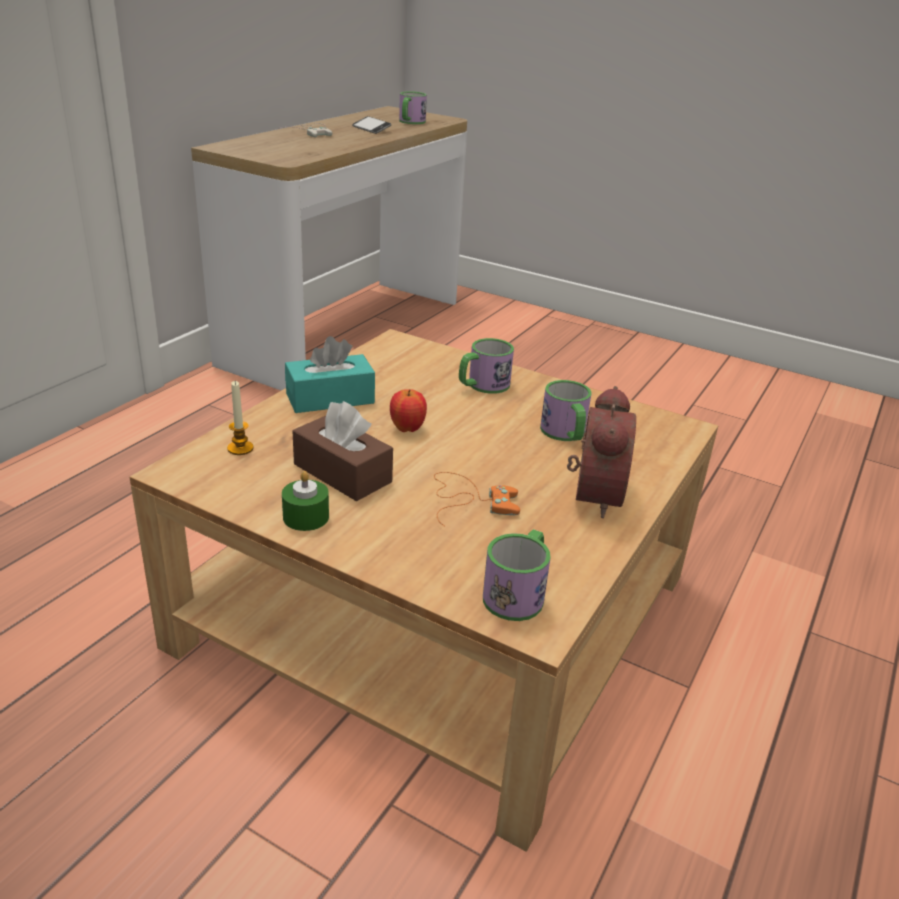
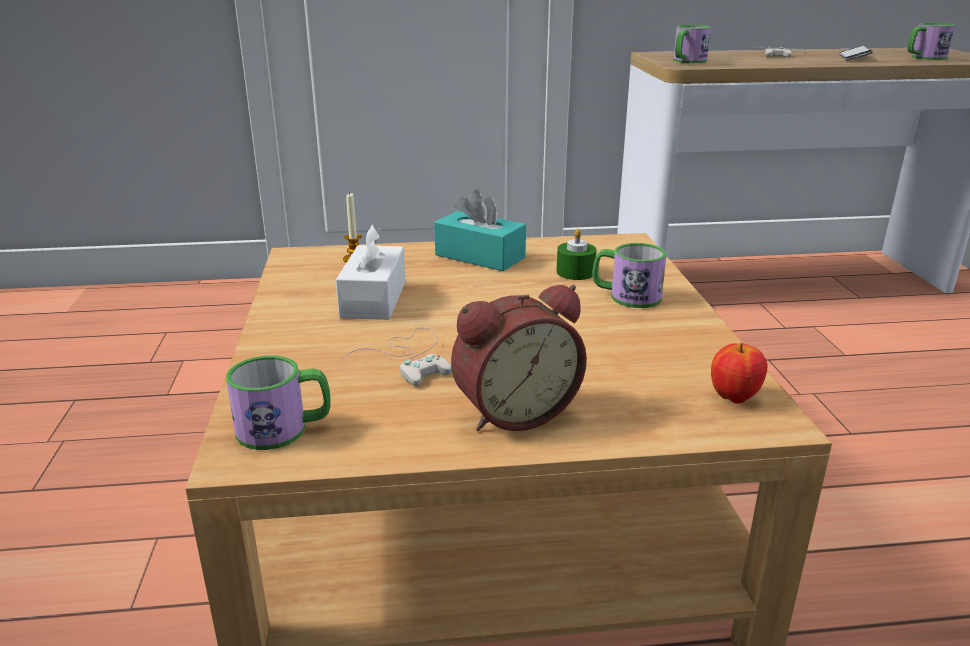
camera: 55 degrees right, 5 degrees down
green candle [282,471,329,531] -> green candle moved to [556,228,597,280]
brown tissue box [292,401,393,501] -> white tissue box [336,224,406,320]
apple [390,389,427,432] -> apple moved to [711,343,767,404]
orange game controller [434,472,520,526] -> white game controller [343,327,452,386]
mug [540,380,592,441] -> mug moved to [673,25,711,63]

